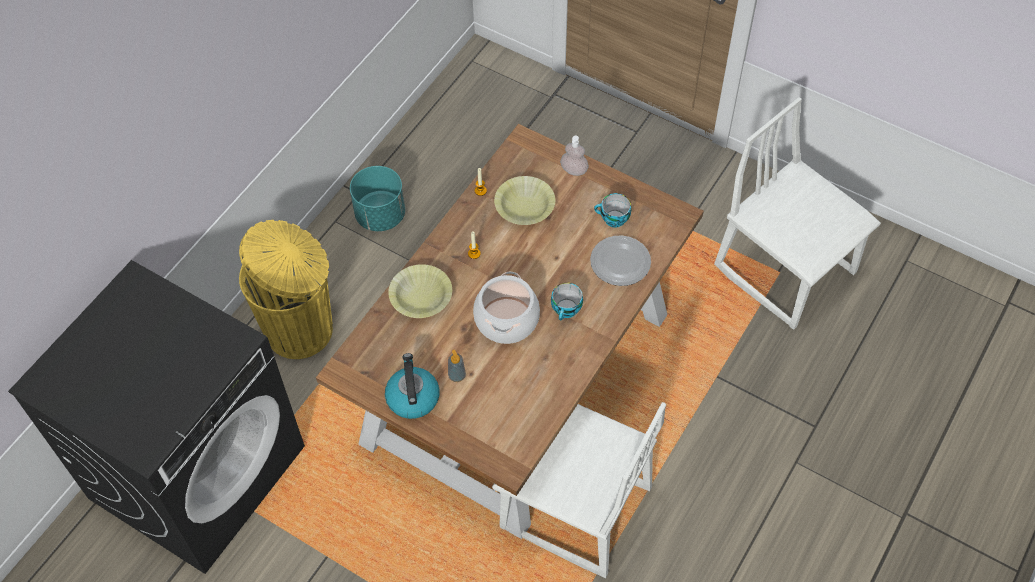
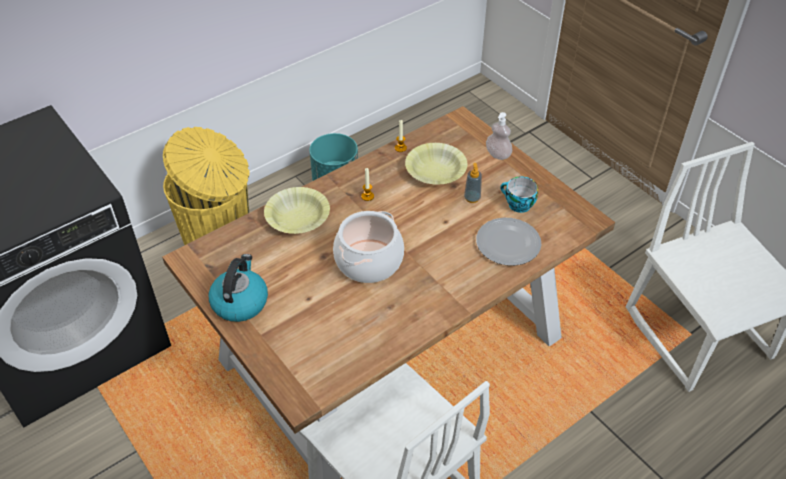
camera: 20 degrees right, 10 degrees down
soap dispenser [448,350,466,382] -> soap dispenser moved to [464,163,482,203]
cup [551,283,583,321] -> none

